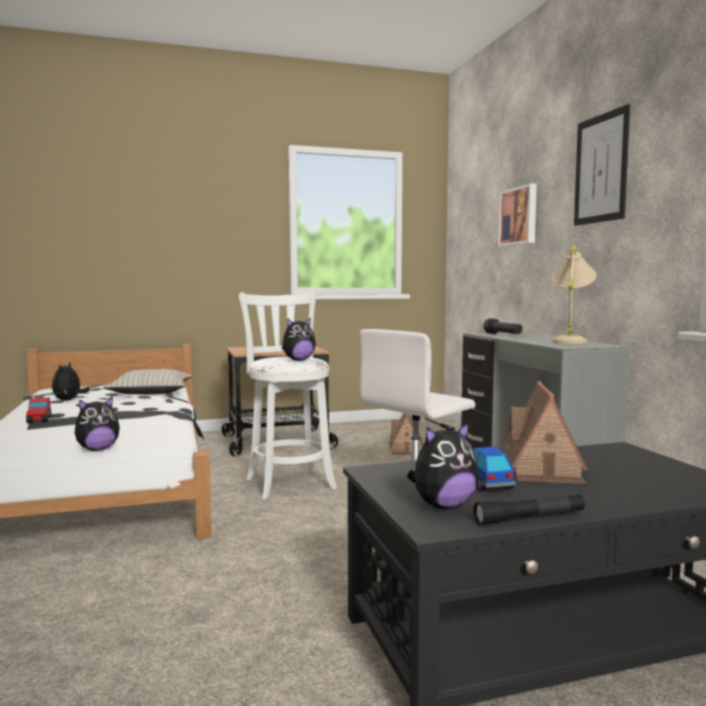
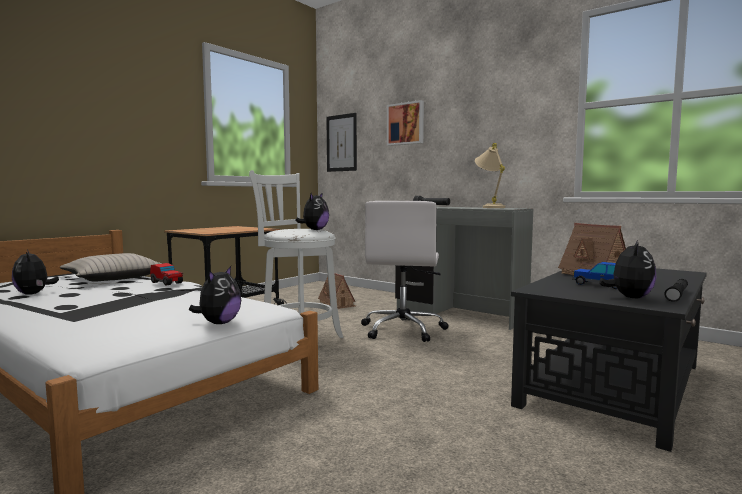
camera: 35 degrees left, 0 degrees up
toy car [26,397,51,423] -> toy car moved to [150,263,183,285]
picture [574,104,630,226] -> picture moved to [326,113,357,172]

